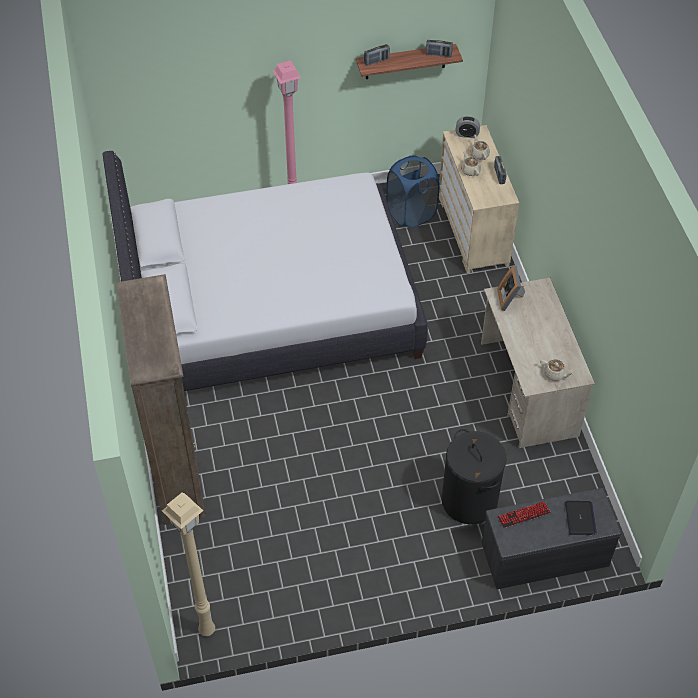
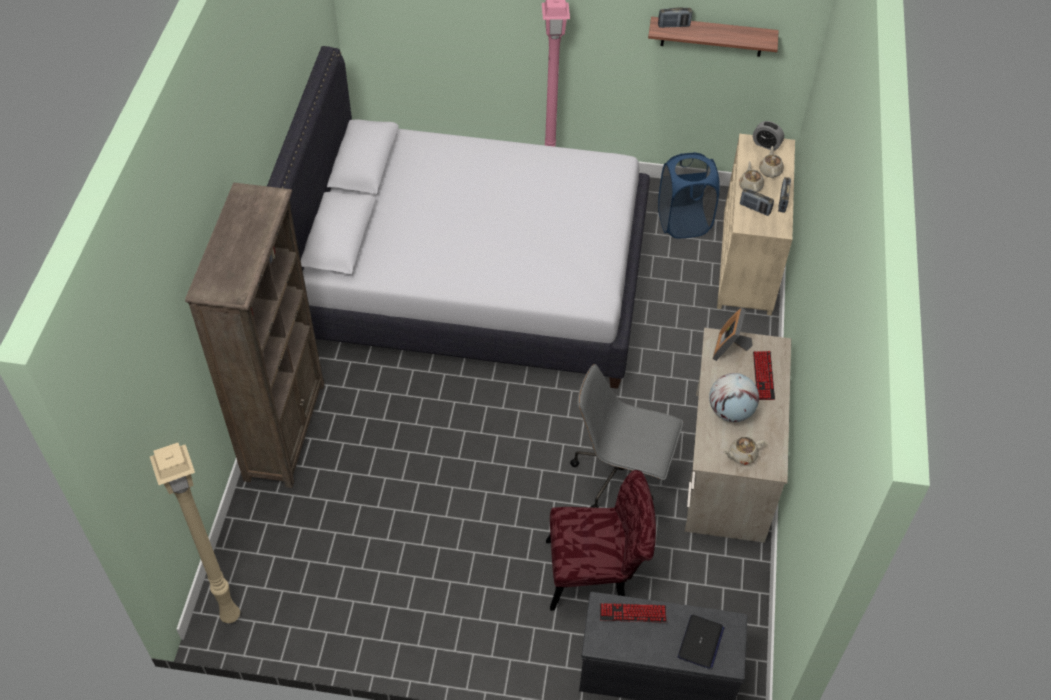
camera: 20 degrees right, 0 degrees up
radio [426,40,453,57] -> radio moved to [740,188,774,216]
black laundry basket [442,429,507,524] -> red chair [546,470,656,611]
beige teapot [540,359,573,381] -> beige teapot turned 105 degrees clockwise [723,437,765,465]
none -> grey office chair [570,364,683,509]
none -> globe [709,373,759,422]
none -> keyboard [753,351,775,400]

